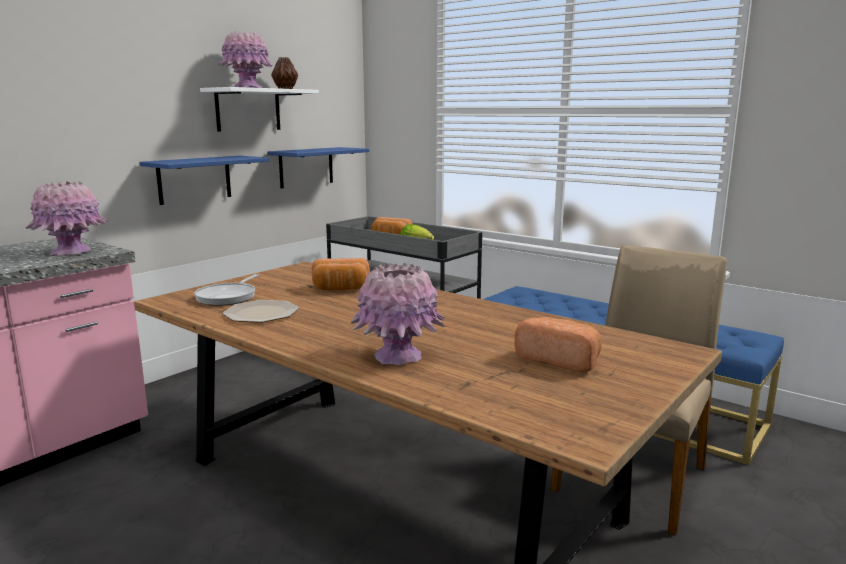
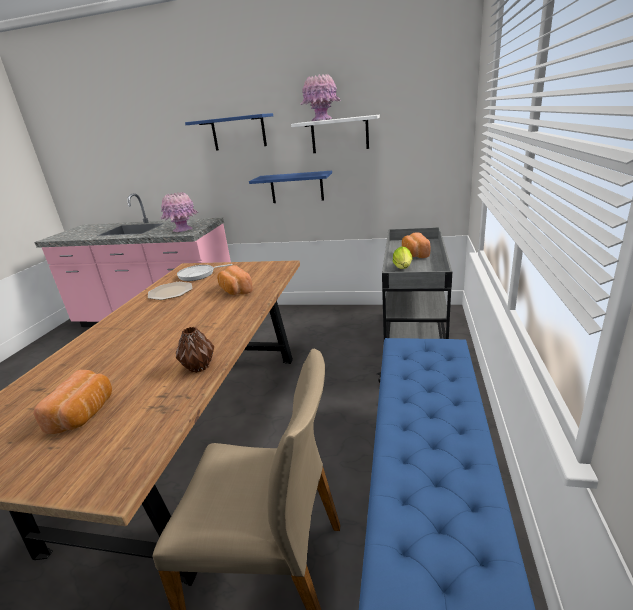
camera: 65 degrees right, 10 degrees up
blue shelf [267,147,369,189] -> blue shelf moved to [185,113,273,151]
brown vase [271,57,298,89] -> brown vase moved to [176,327,214,373]
pink vase [350,263,446,365] -> none

